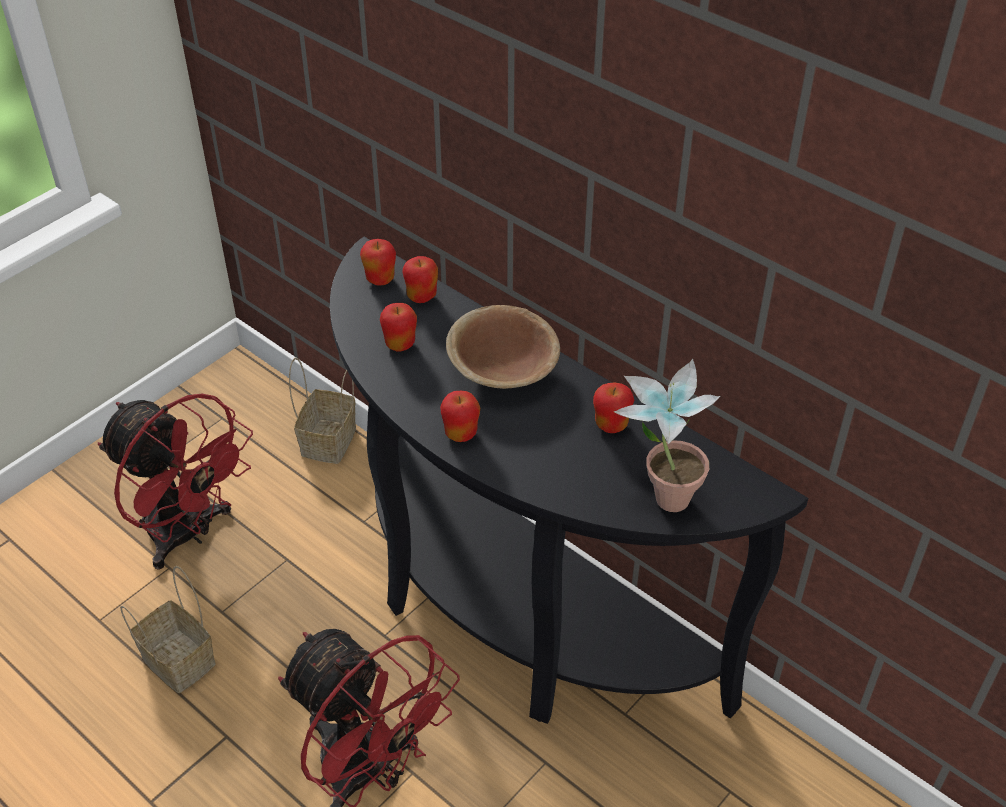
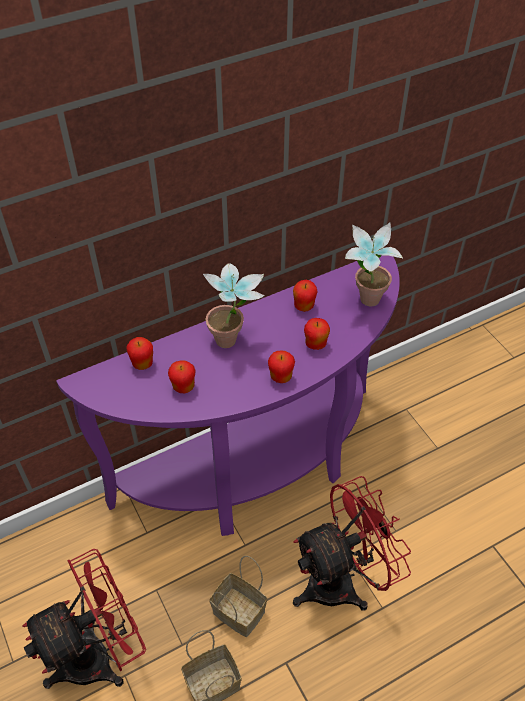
camera: 70 degrees left, 5 degrees up
basket [289,358,356,464] -> basket moved to [209,556,267,637]
black console table [330,237,808,724] -> purple console table [56,255,400,536]
apple [360,239,396,285] -> apple moved to [304,318,330,350]
brown bowl [446,305,560,389] -> potted plant [203,263,264,348]

